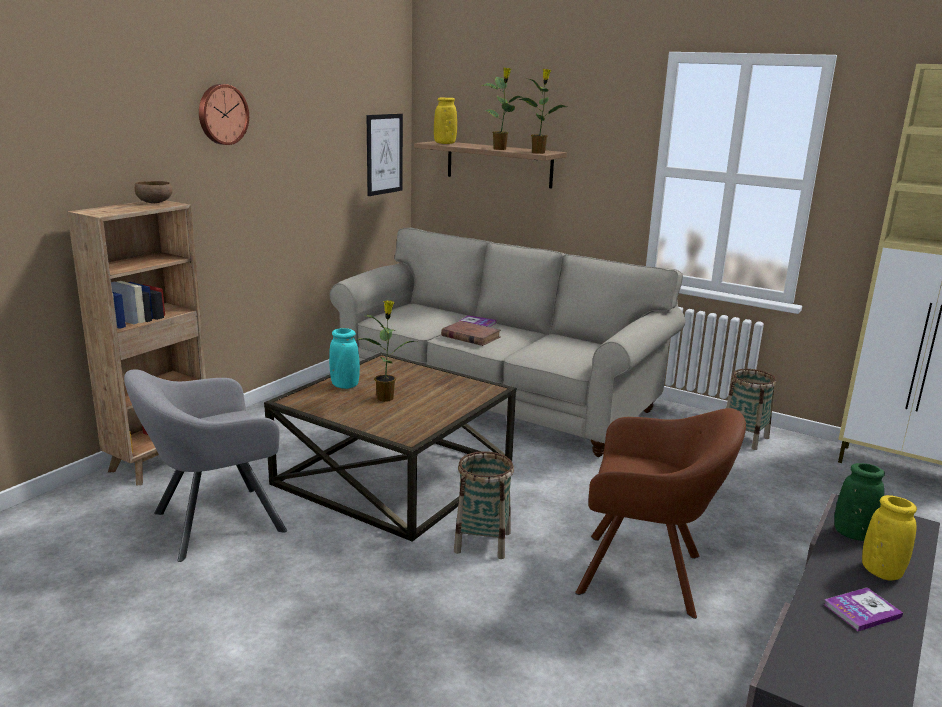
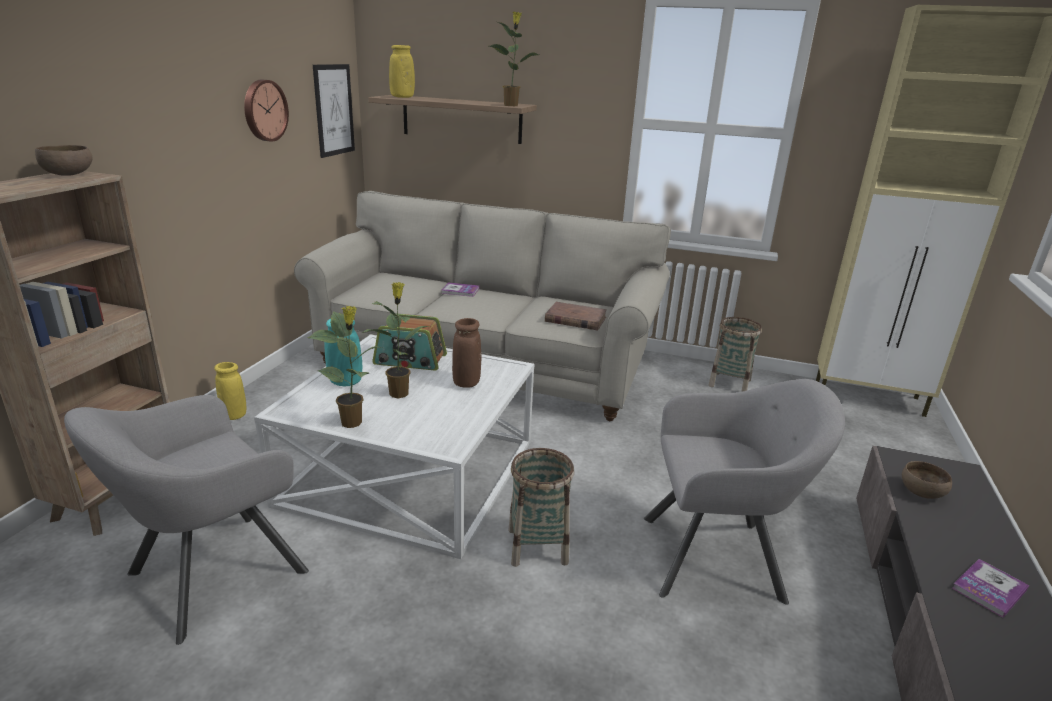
camera: 15 degrees left, 5 degrees up
wall clock [199,84,249,145] -> wall clock moved to [244,79,289,142]
brown coffee table [264,353,516,542] -> white coffee table [254,334,534,559]
brown book [441,321,501,346] -> brown book moved to [545,302,607,330]
potted plant [482,68,522,150] -> potted plant moved to [308,306,380,428]
brown armchair [575,408,746,619] -> grey armchair [644,379,845,605]
green vase [834,463,885,541] -> brown bowl [902,461,952,499]
yellow vase [862,495,917,581] -> yellow vase moved to [214,362,246,420]
none -> radio [372,314,447,371]
none -> brown vase [452,318,481,388]

